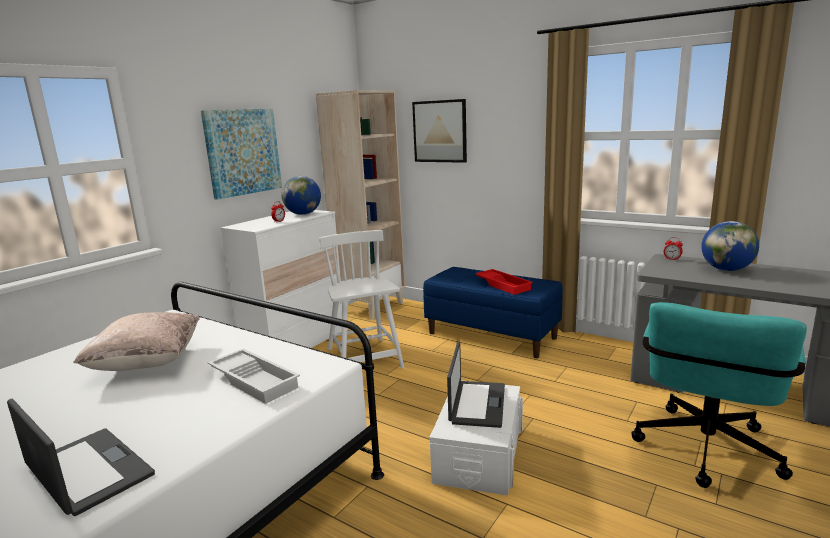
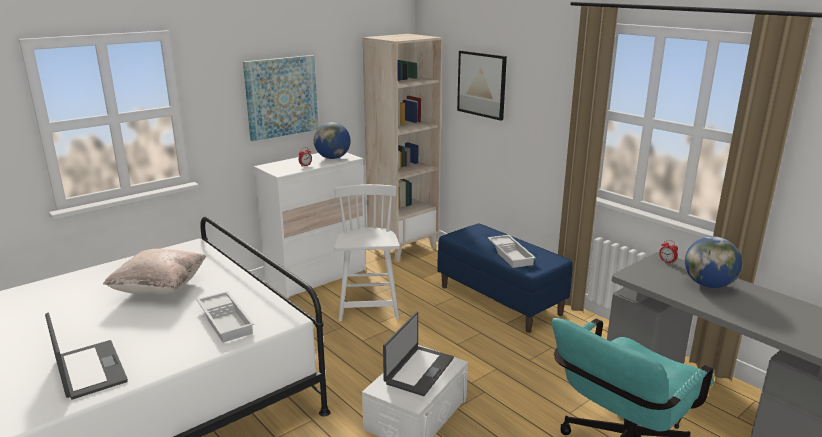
camera: 15 degrees right, 5 degrees up
red tray [475,269,533,295] -> white tray [488,235,536,268]

